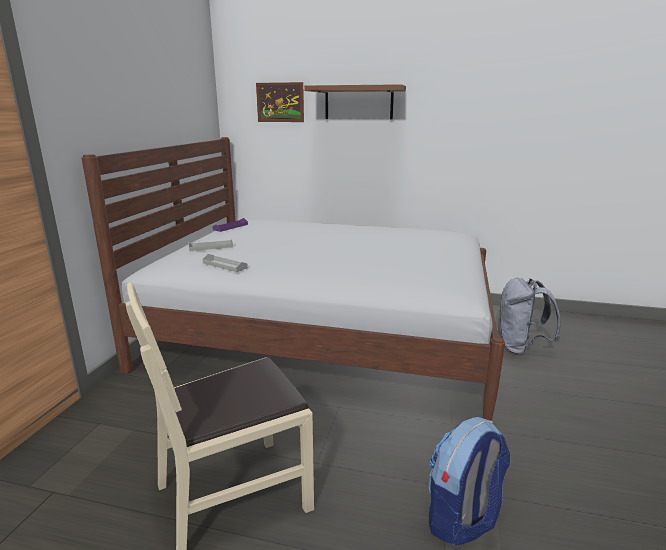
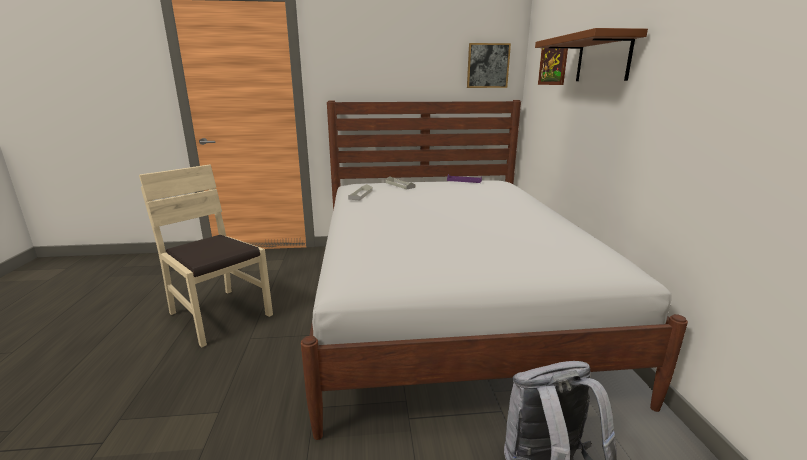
camera: 70 degrees right, 0 degrees up
backpack [429,417,510,546] -> none
none -> picture [467,43,511,88]

